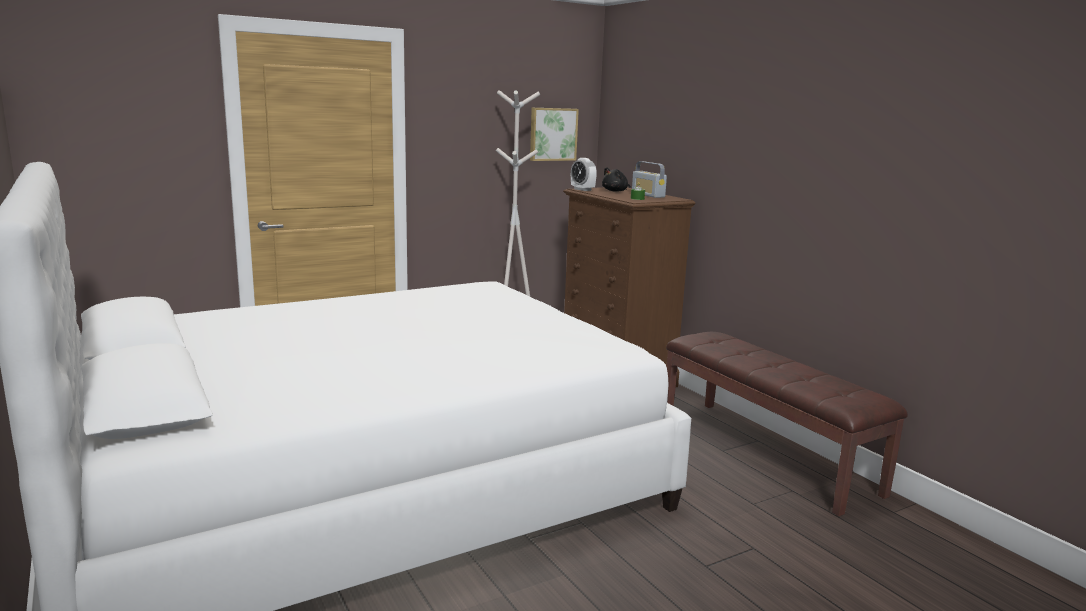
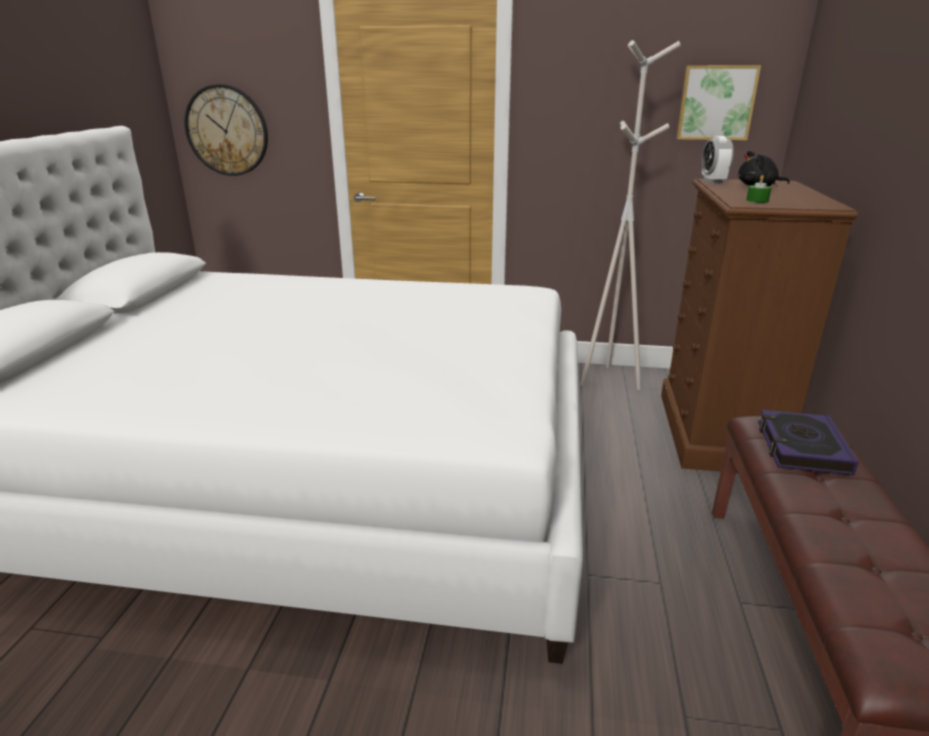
camera: 40 degrees right, 10 degrees up
radio [632,161,667,198] -> none
none -> wall clock [185,84,268,176]
none -> book [758,410,859,475]

